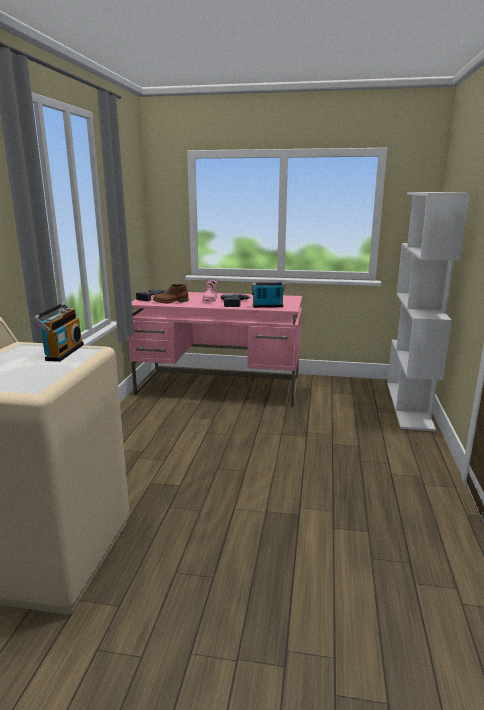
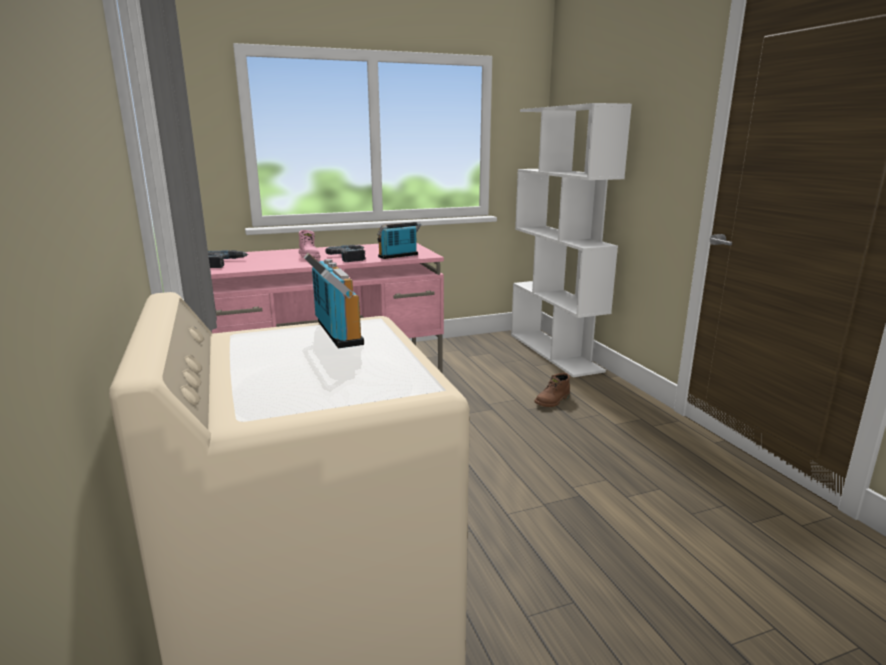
camera: 30 degrees left, 0 degrees up
brown boot [153,284,189,304] -> brown boot moved to [534,373,570,407]

